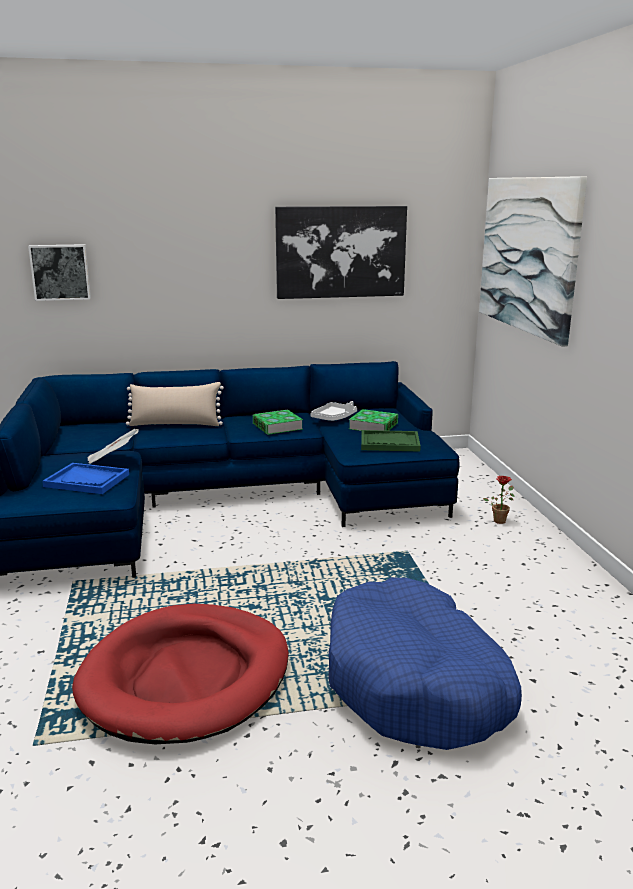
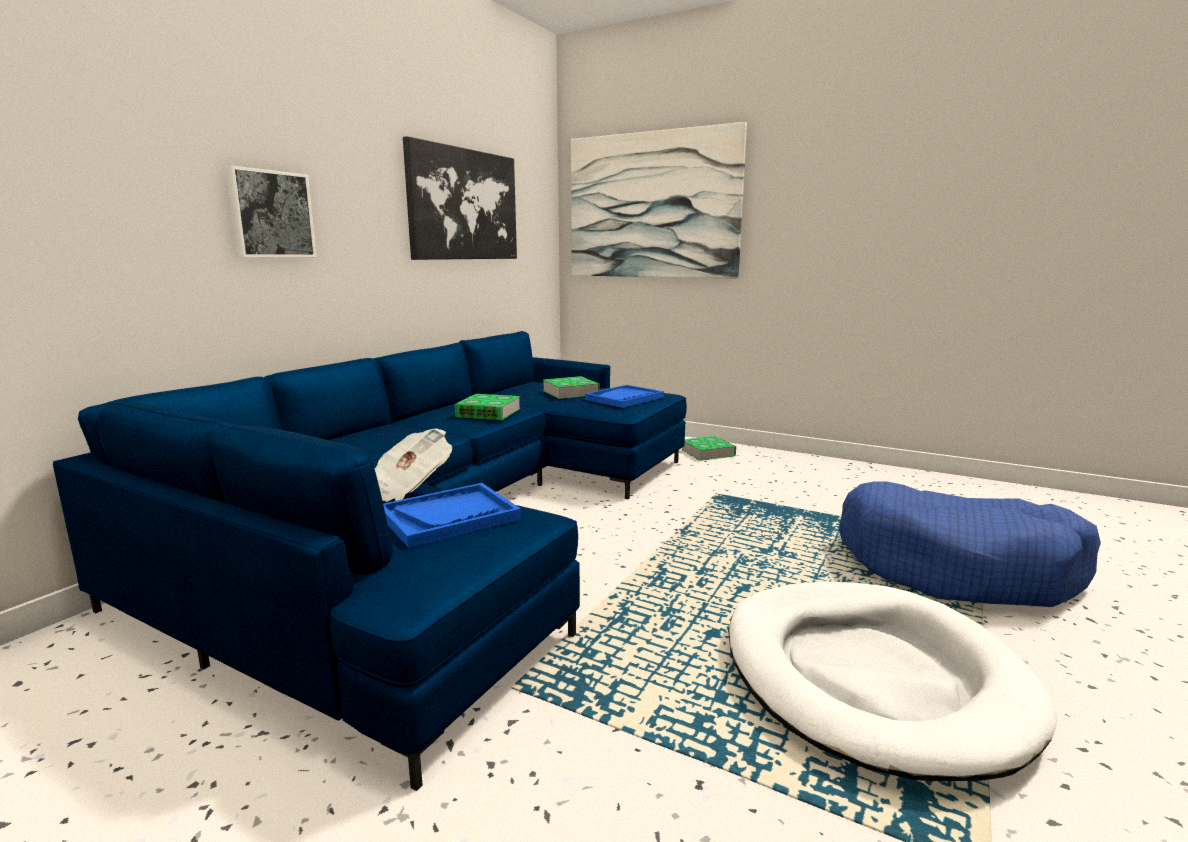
camera: 50 degrees left, 5 degrees down
picture [28,244,91,301] -> picture moved to [225,165,317,258]
red dog bed [72,604,289,744] -> white dog bed [728,582,1057,781]
beige pillow [126,382,224,426] -> none
white tray [310,401,357,421] -> none
green tray [361,430,421,452] -> blue tray [585,385,664,408]
potted plant [483,476,515,524] -> book [681,436,736,461]

